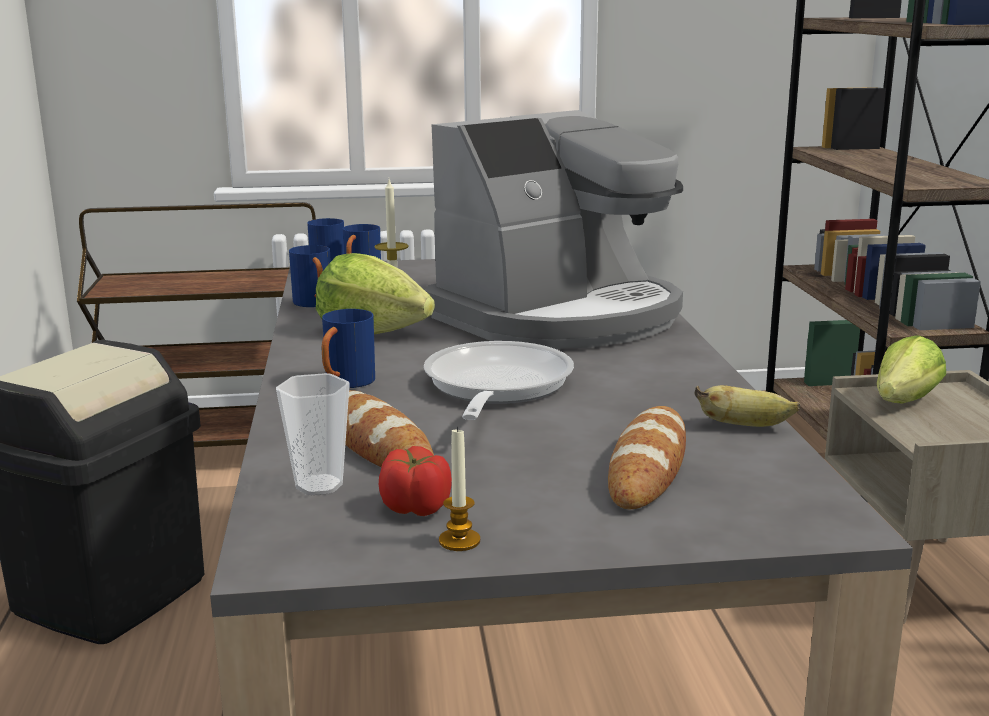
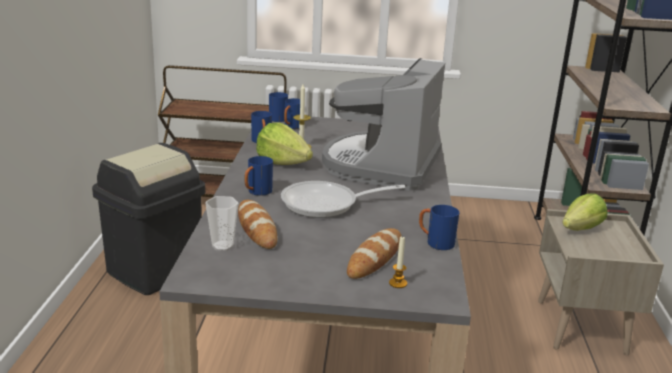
camera: 10 degrees right, 5 degrees up
tomato [379,446,452,516] -> none
frying pan [424,341,574,420] -> frying pan turned 120 degrees counterclockwise [281,181,406,218]
coffee machine [425,110,683,349] -> coffee machine turned 135 degrees clockwise [322,58,445,191]
candle [439,426,480,551] -> candle moved to [389,236,407,288]
banana [694,385,800,427] -> blue mug [419,205,460,250]

